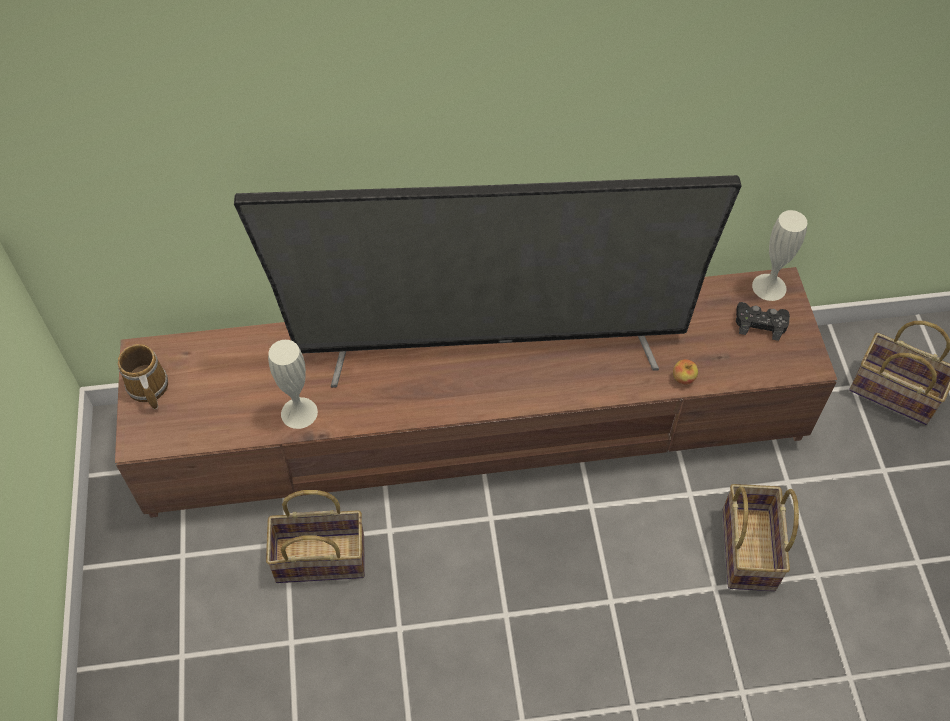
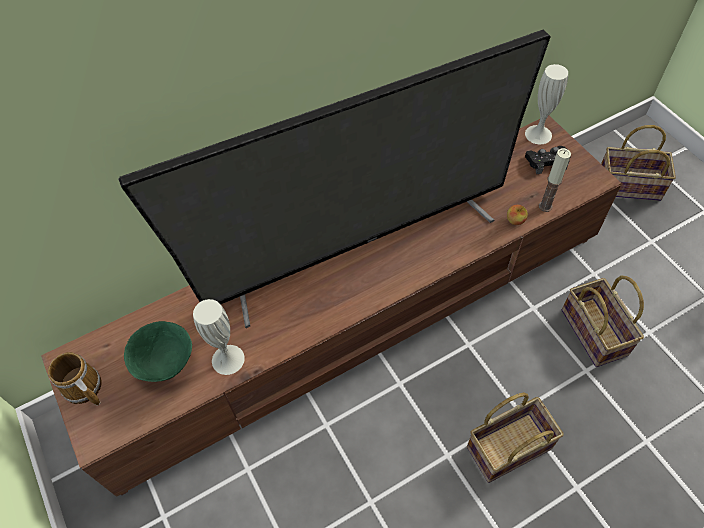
camera: 20 degrees left, 0 degrees up
basket [266,490,365,583] -> basket moved to [467,392,564,483]
none -> green bowl [124,321,192,382]
none -> candle [539,148,571,212]

